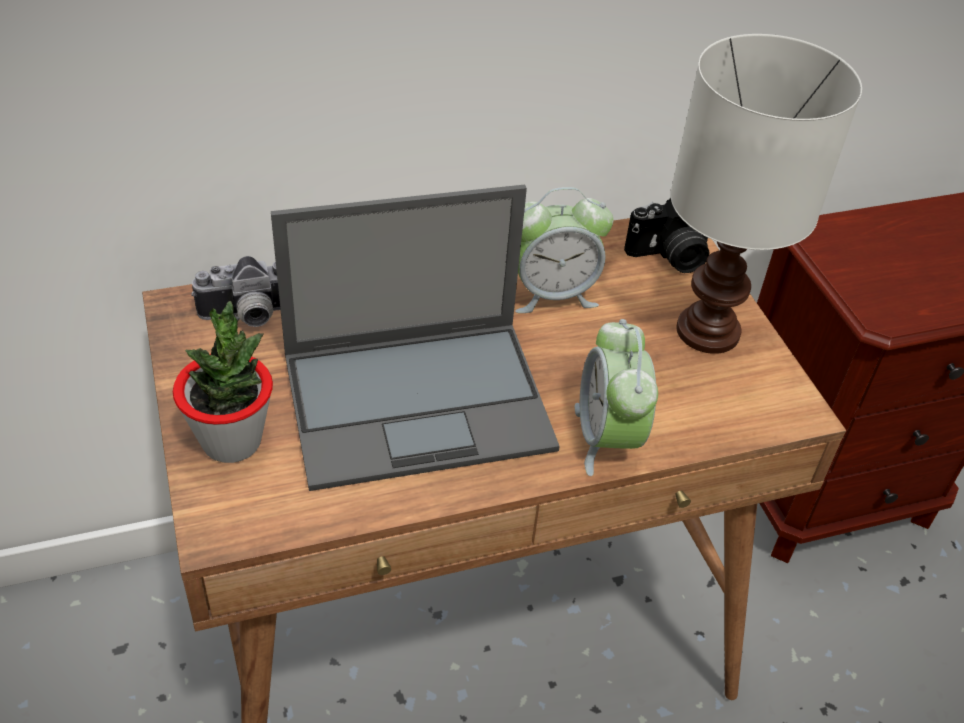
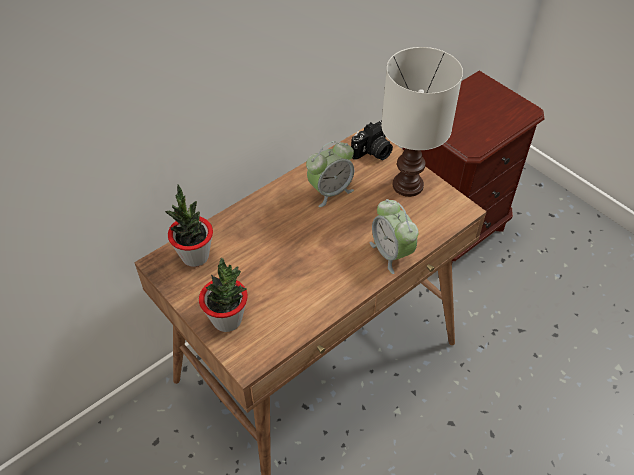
camera: 20 degrees left, 5 degrees up
camera [191,256,280,327] -> potted plant [165,184,213,267]
laptop [271,185,560,491] -> none

